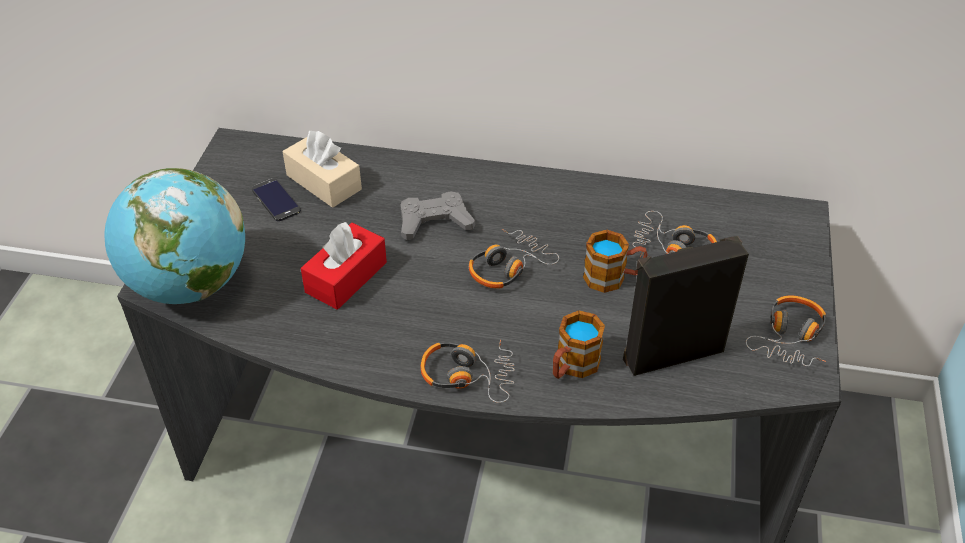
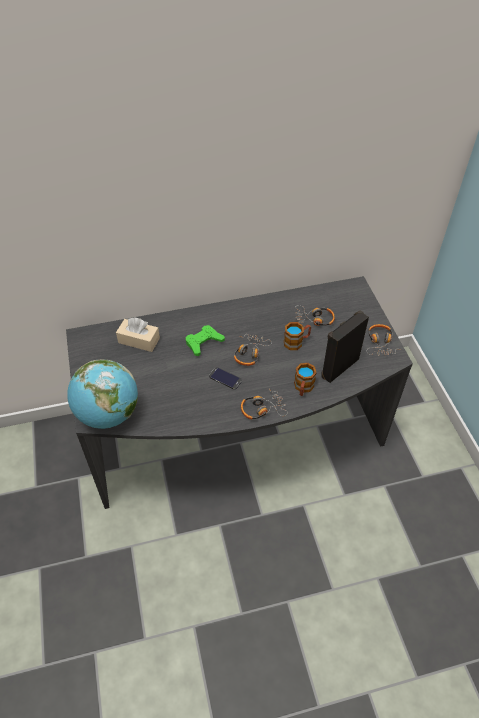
camera: 25 degrees left, 5 degrees up
phone [252,178,301,221] -> phone moved to [209,367,242,389]
red tissue box [301,222,387,310] -> none
grey game controller [401,191,475,240] -> green game controller [186,325,225,356]

